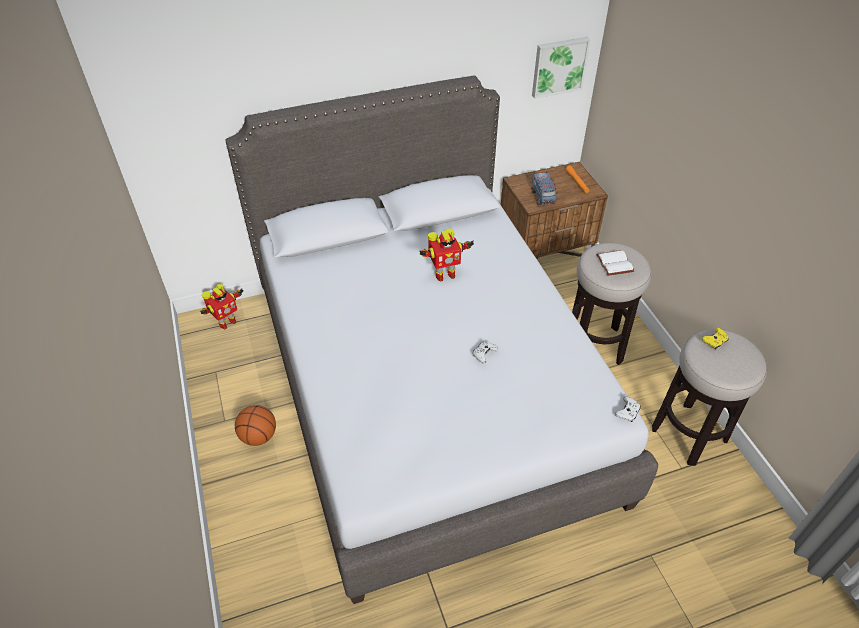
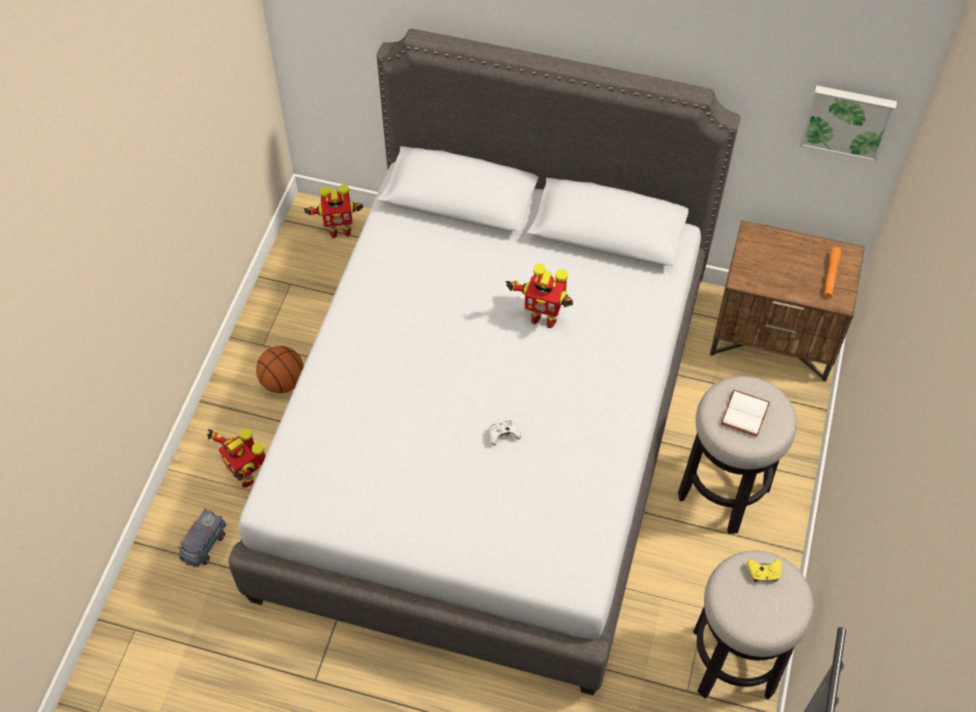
camera: 35 degrees right, 10 degrees up
toy truck [531,171,558,206] -> toy truck moved to [178,509,226,567]
white game controller [615,396,641,422] -> none
none -> toy robot [207,428,265,487]

